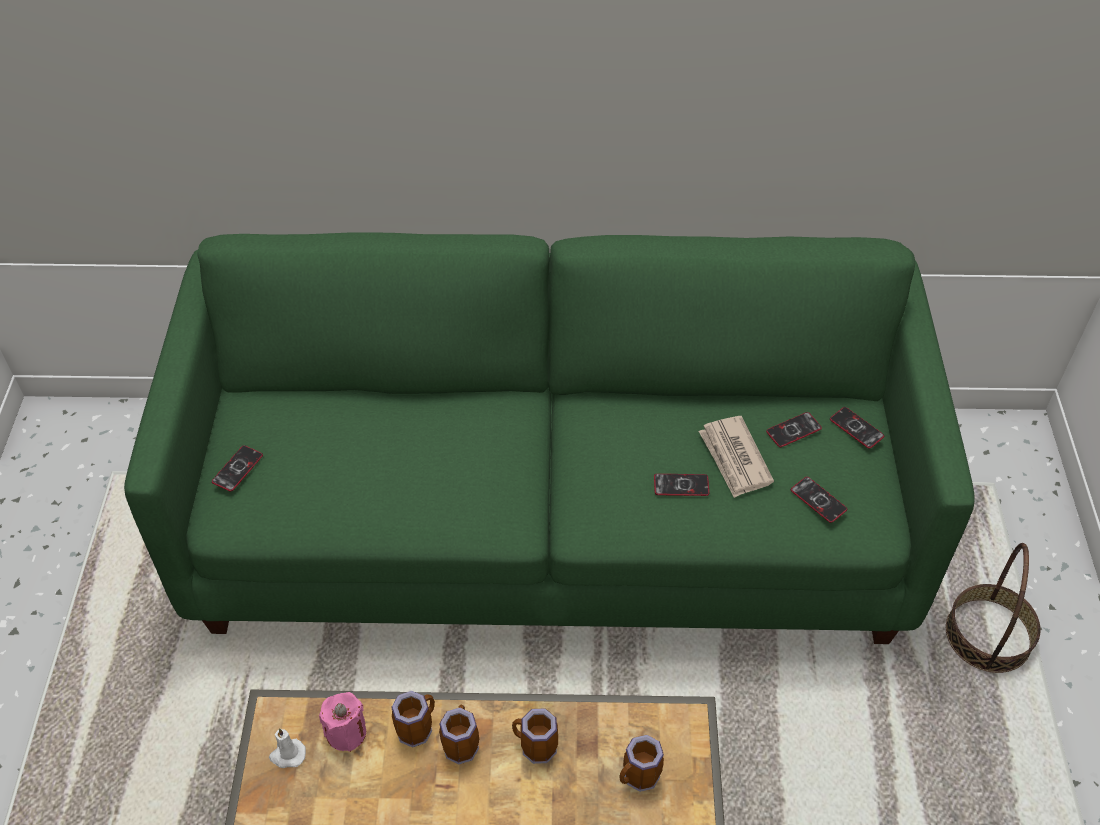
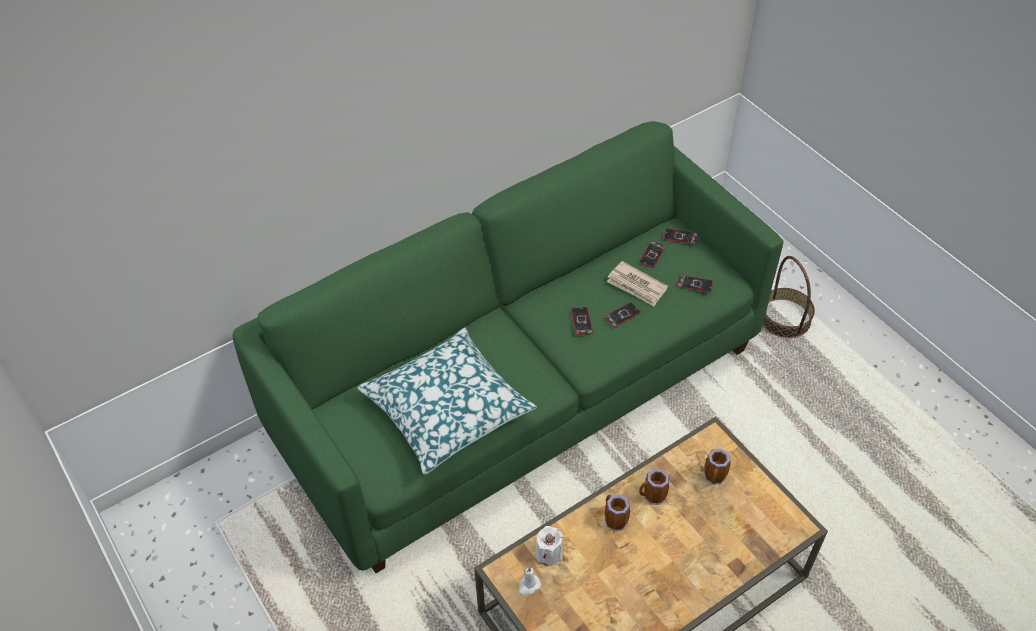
camera: 35 degrees left, 0 degrees up
phone [212,445,263,492] -> phone moved to [571,307,593,335]
pink candle [319,692,366,752] -> white candle [536,526,563,566]
mug [391,691,435,748] -> none
none -> pillow [357,328,537,475]

